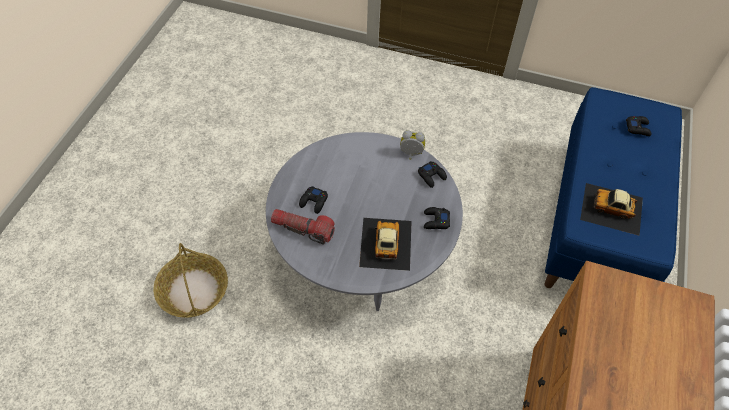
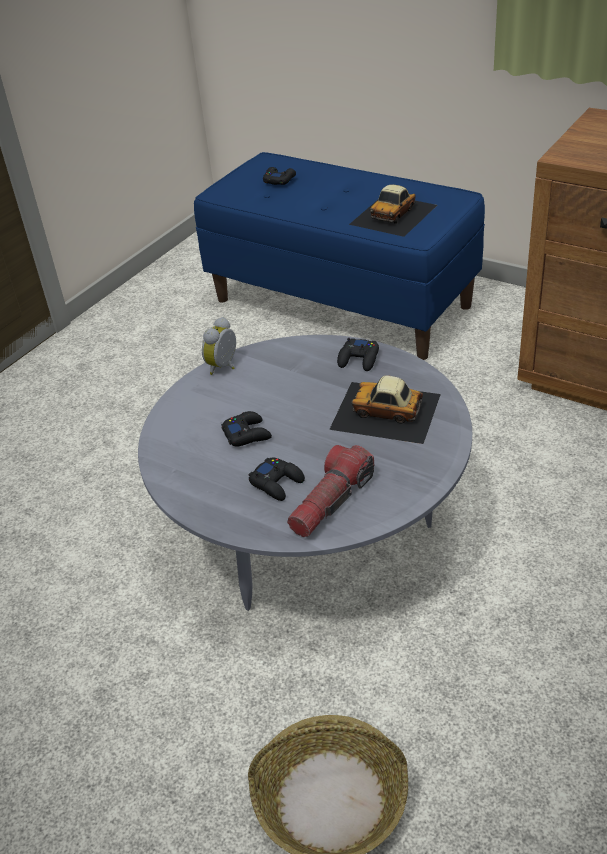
camera: 70 degrees left, 15 degrees down
black game controller [418,161,447,188] -> black game controller moved to [221,411,272,447]

